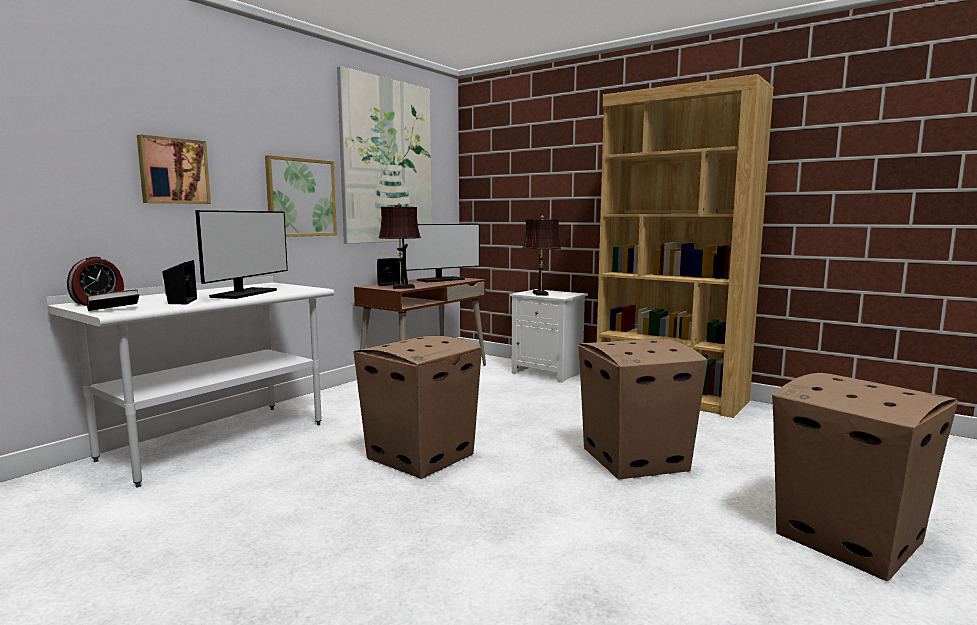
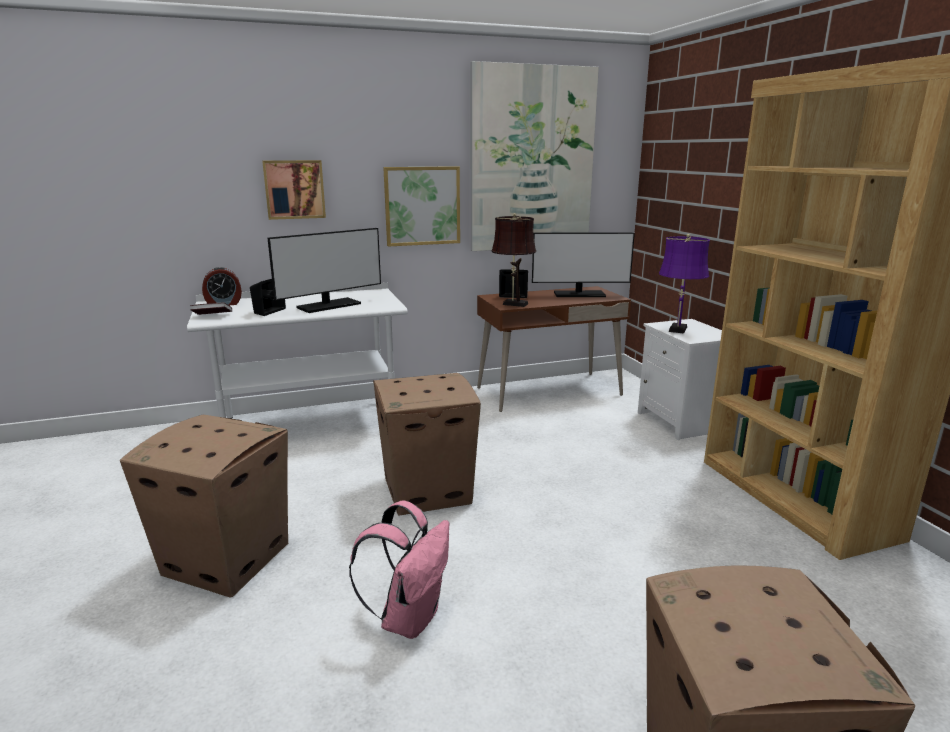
camera: 35 degrees right, 10 degrees up
brown table lamp [523,215,561,296] -> purple table lamp [659,234,710,334]
cardboard box [579,339,708,480] -> cardboard box moved to [120,415,288,597]
none -> pink backpack [349,500,449,639]

